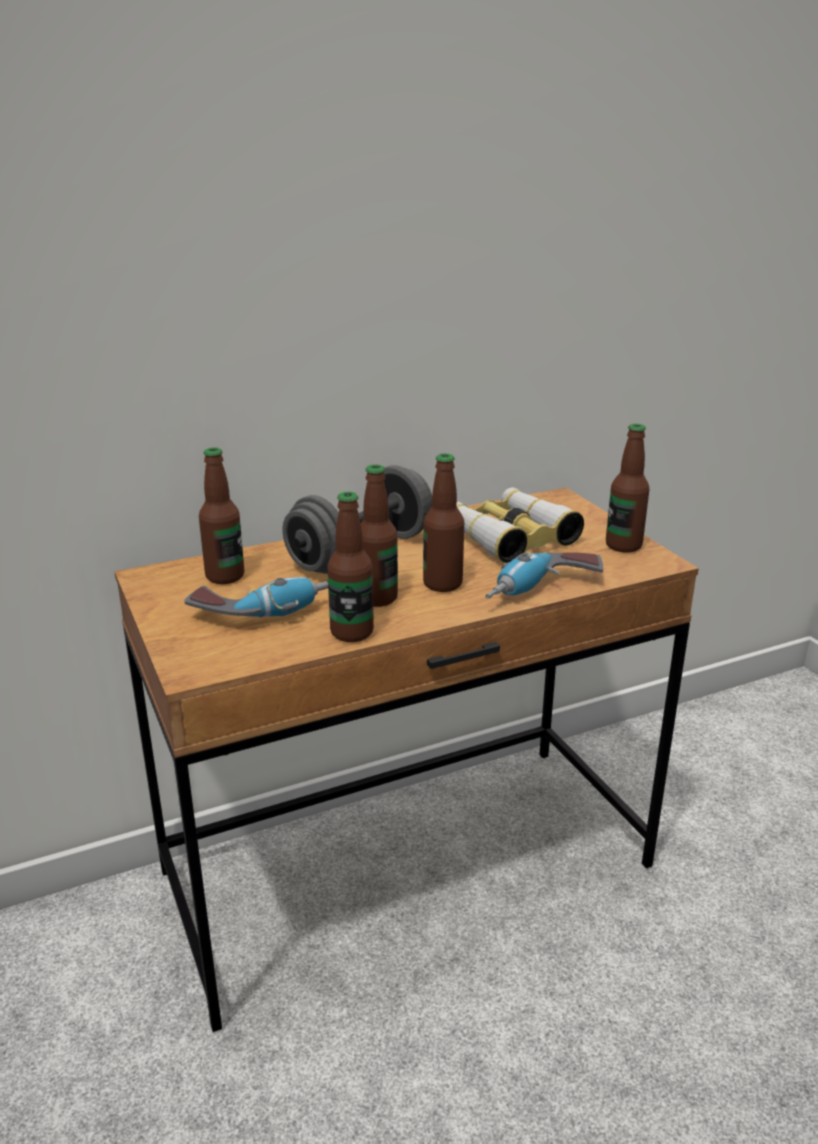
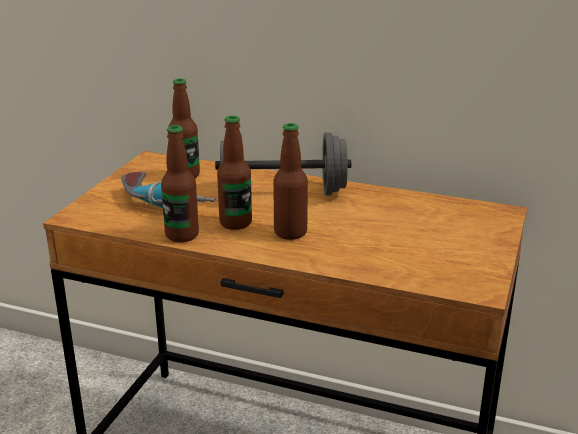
camera: 45 degrees right, 0 degrees up
binoculars [457,487,584,563] -> none
power drill [485,552,603,599] -> none
bottle [606,423,650,553] -> none

